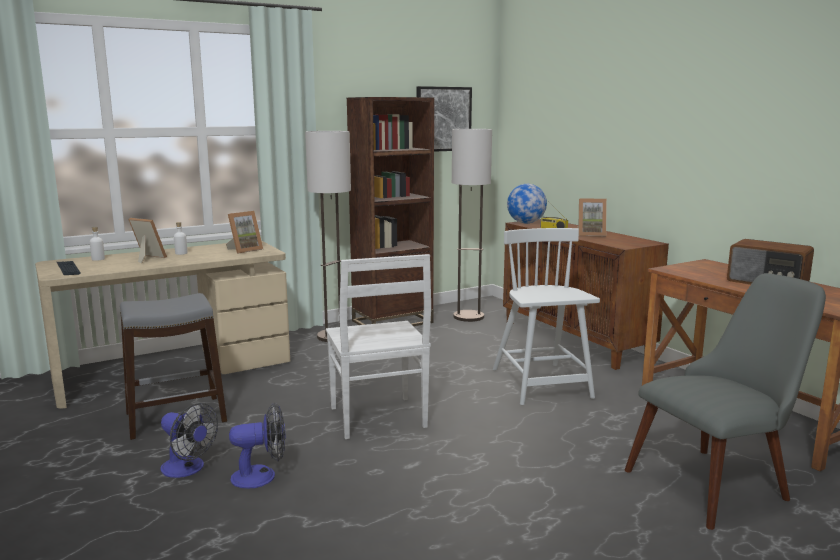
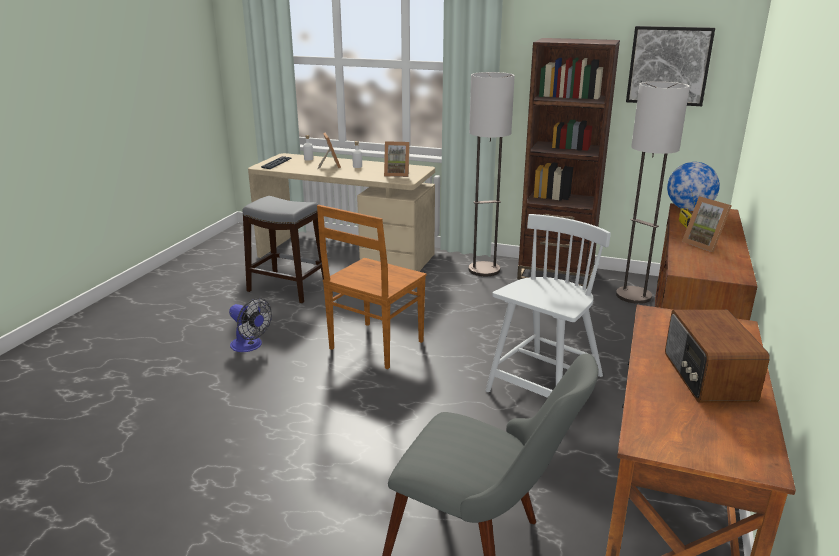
camera: 50 degrees right, 10 degrees up
fan [160,403,218,478] -> none
white chair [326,254,431,439] -> brown chair [317,205,426,369]

